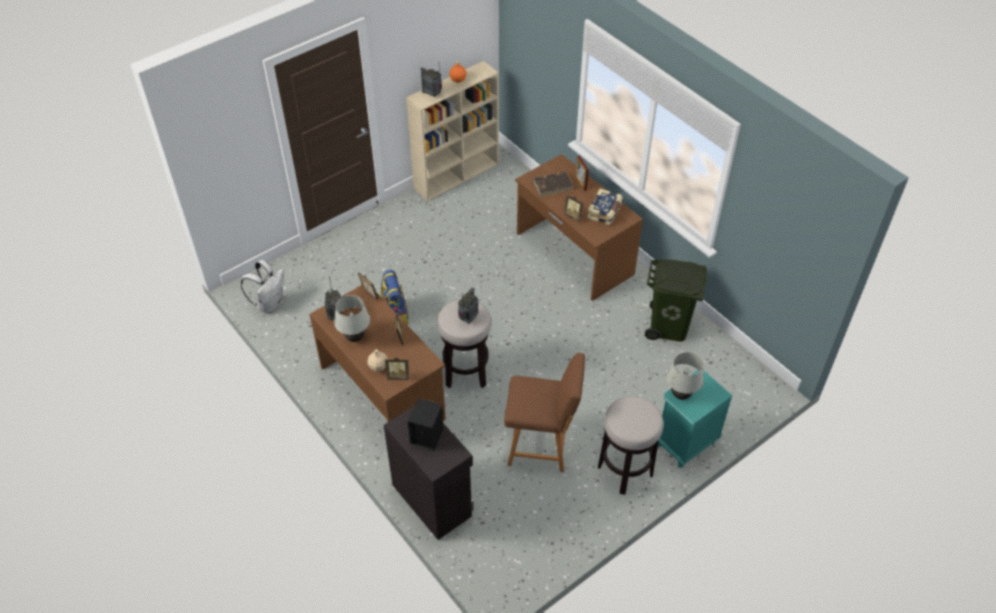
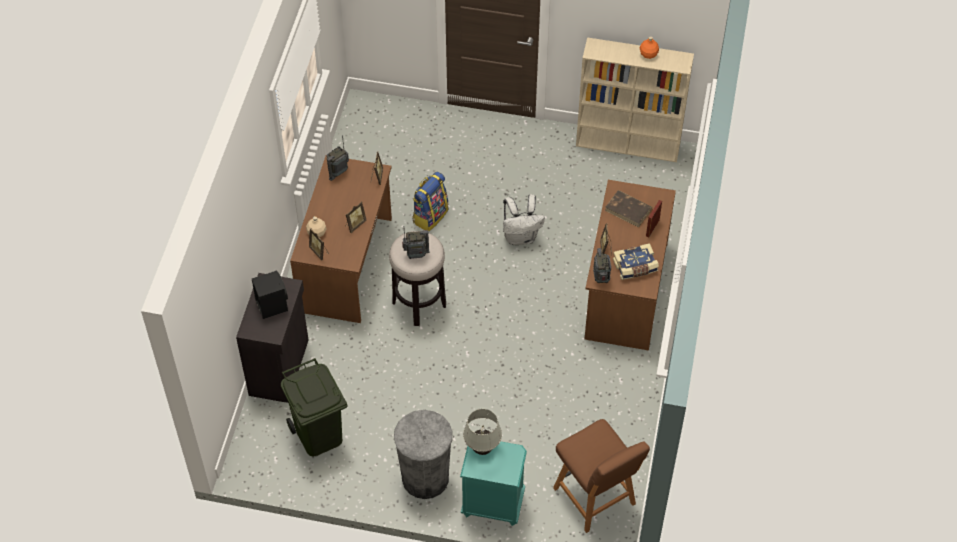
camera: 50 degrees right, 5 degrees up
white backpack [241,260,284,314] -> white backpack moved to [503,194,545,245]
white table lamp [334,295,370,342] -> none
radio [420,67,442,97] -> radio moved to [593,248,611,283]
brown chair [504,353,585,472] -> brown chair moved to [553,419,650,533]
stool [598,396,663,495] -> grey trash can [394,410,453,499]
green trash can [645,259,707,342] -> green trash can moved to [281,358,347,456]

